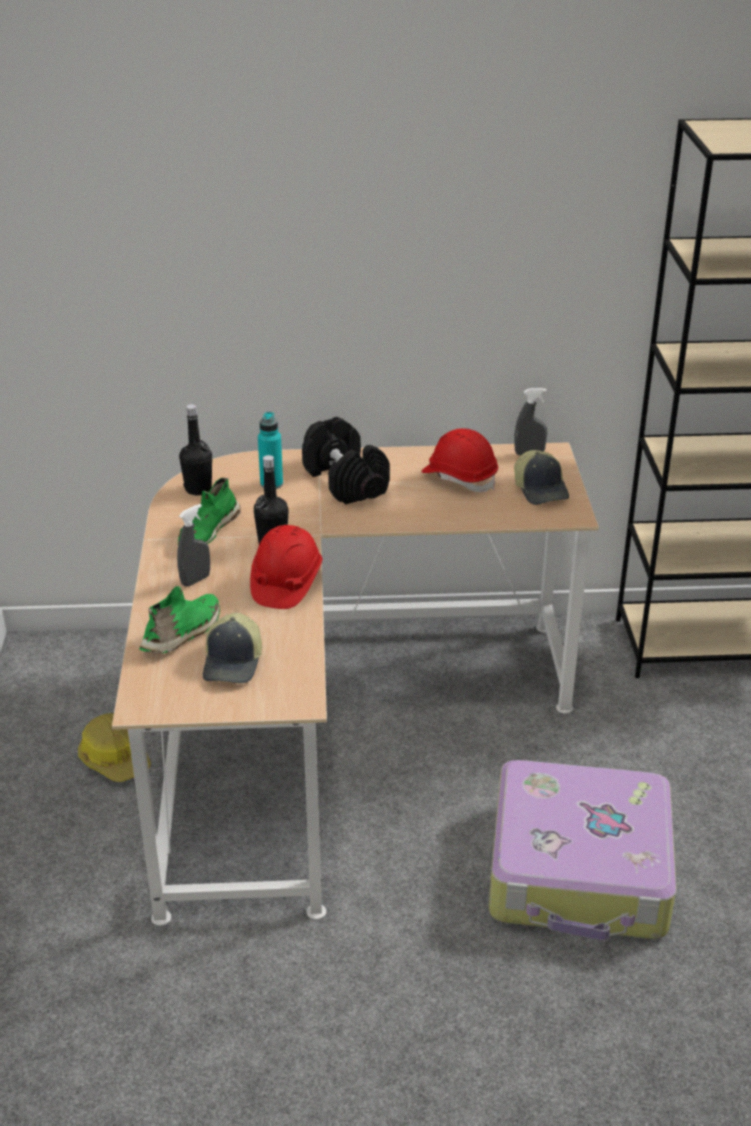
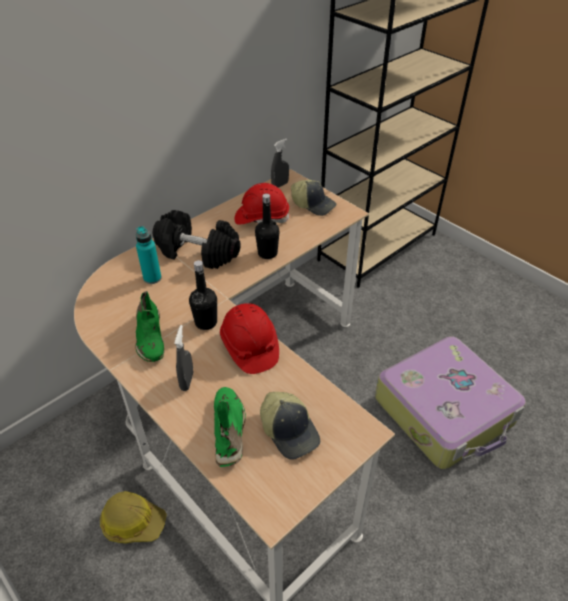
camera: 40 degrees left, 10 degrees up
black bottle [179,404,212,495] -> black bottle moved to [255,193,280,259]

